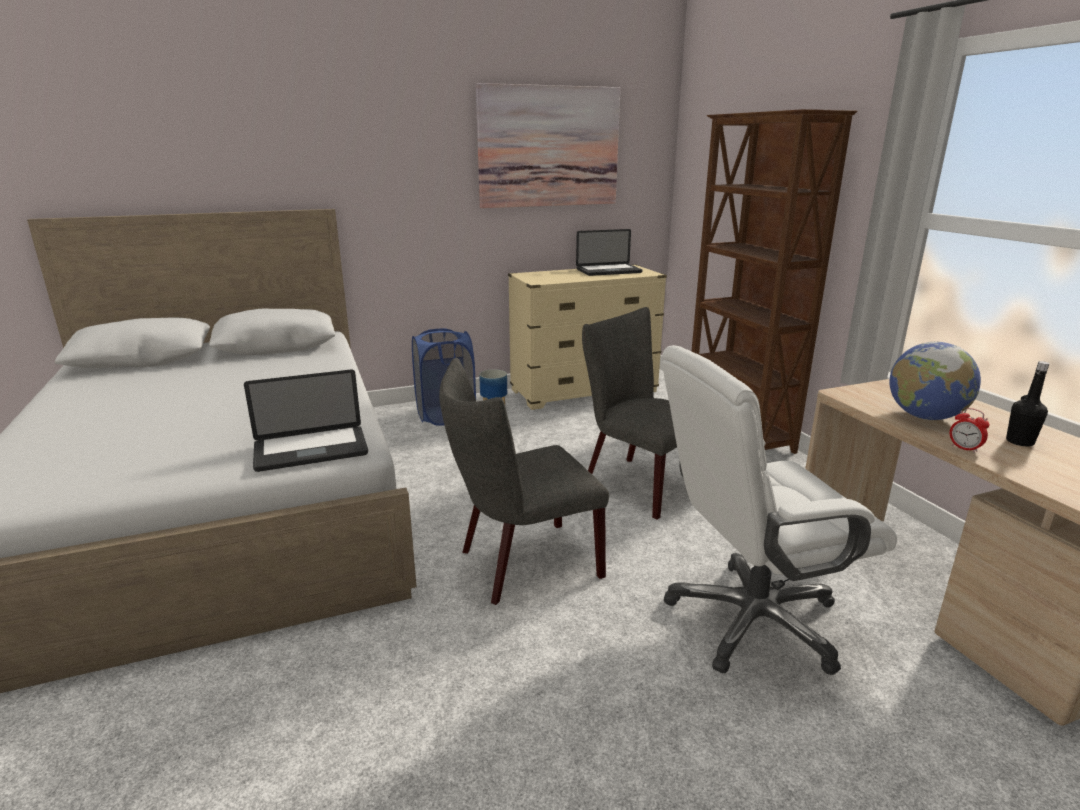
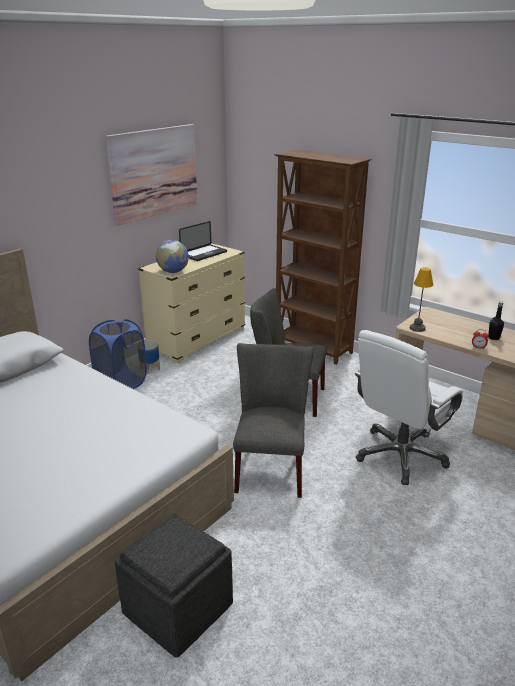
camera: 30 degrees left, 5 degrees up
laptop [244,370,368,472] -> none
grey chair [439,358,609,605] -> grey chair turned 150 degrees clockwise [233,343,314,498]
globe [890,342,981,420] -> globe moved to [156,240,189,273]
none -> grey ottoman [114,513,233,657]
none -> table lamp [410,267,433,332]

